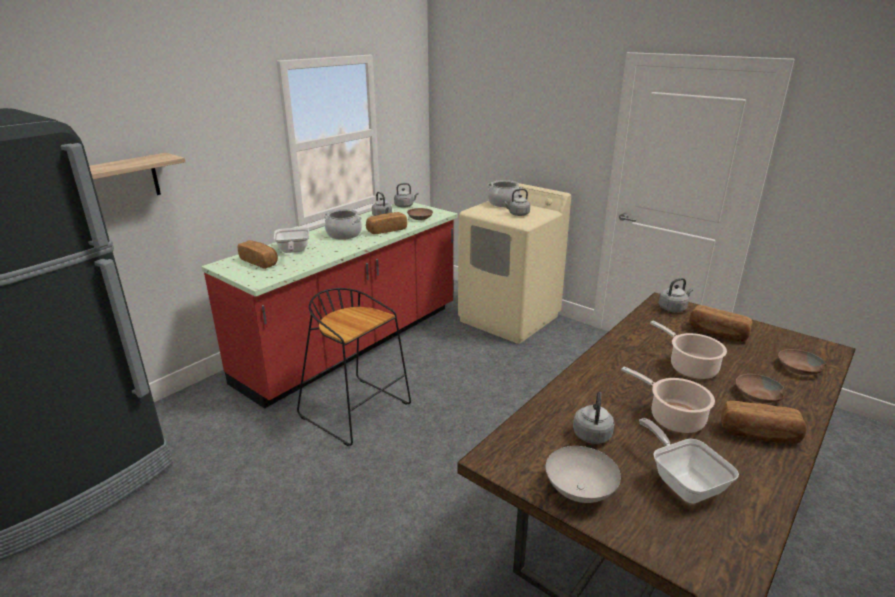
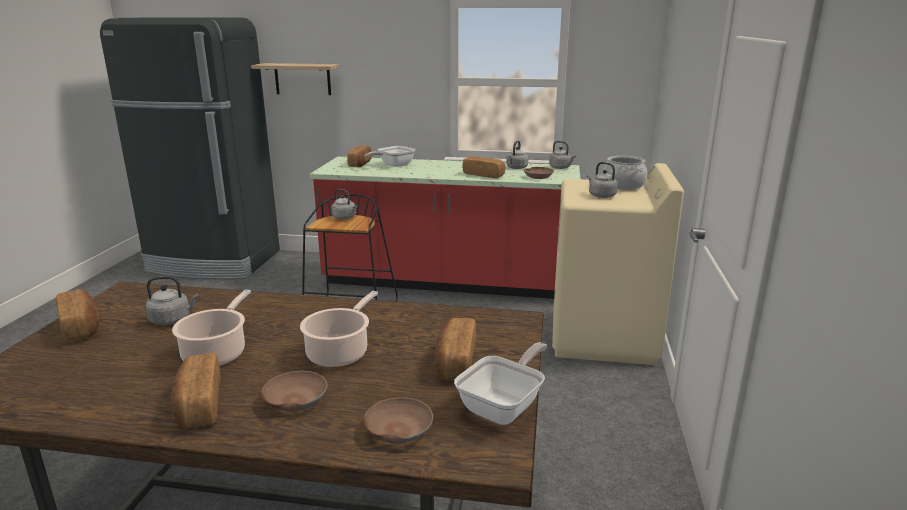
camera: 60 degrees right, 5 degrees down
cooking pot [324,209,362,240] -> none
white bowl [546,446,621,503] -> bread [56,289,99,342]
frying pan [639,418,739,503] -> frying pan moved to [454,342,547,425]
grey kettle [659,278,693,312] -> grey kettle moved to [331,189,357,219]

